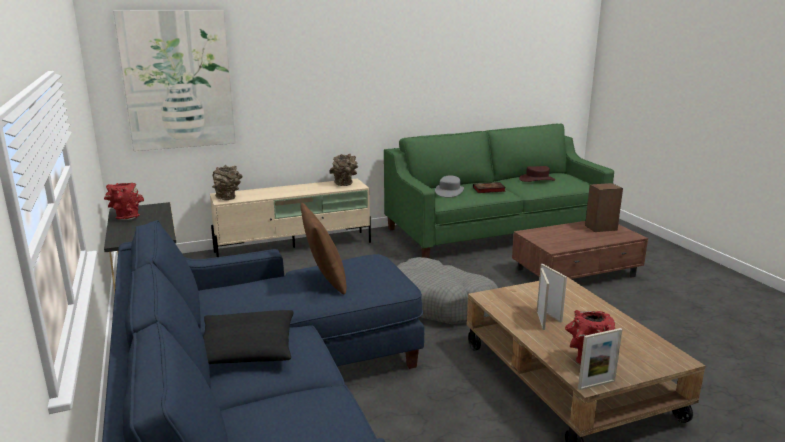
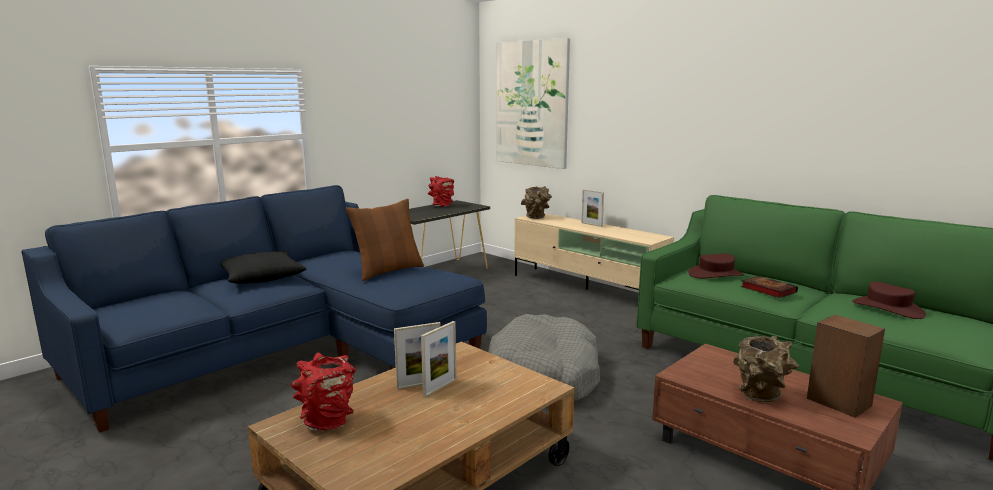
camera: 65 degrees right, 5 degrees down
brown vase [329,154,358,186] -> brown vase moved to [734,336,799,403]
grey hat [435,176,464,198] -> brown hat [688,253,744,278]
picture frame [578,328,622,390] -> picture frame moved to [582,189,604,227]

